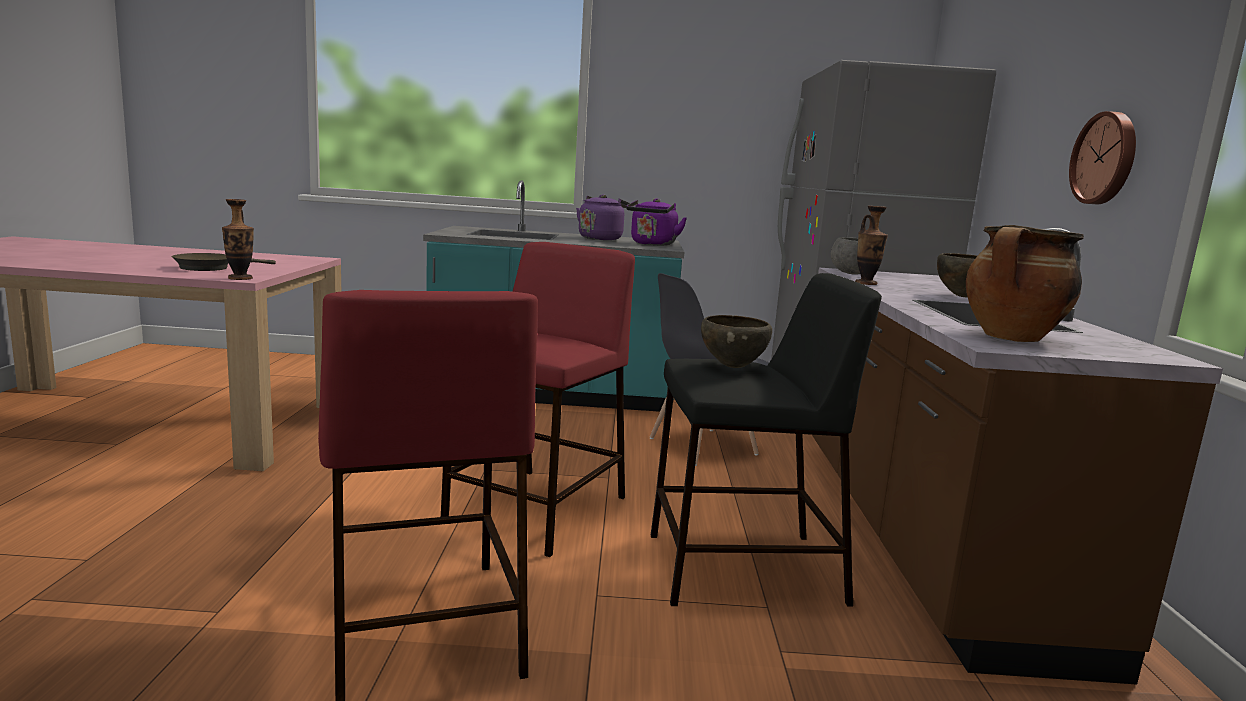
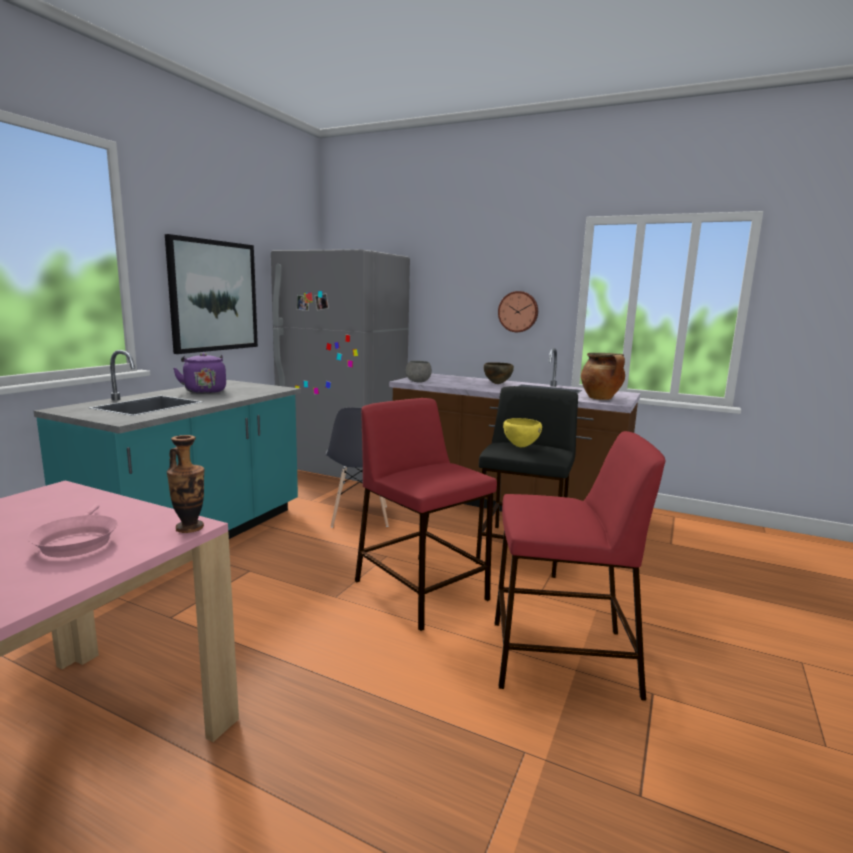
camera: 65 degrees left, 0 degrees up
brown frying pan [171,253,276,271] -> pink frying pan [28,504,118,557]
purple kettle [626,198,687,245] -> none
brown bowl [701,315,772,368] -> yellow bowl [503,418,542,447]
vase [855,206,888,285] -> none
none -> picture [165,234,258,354]

